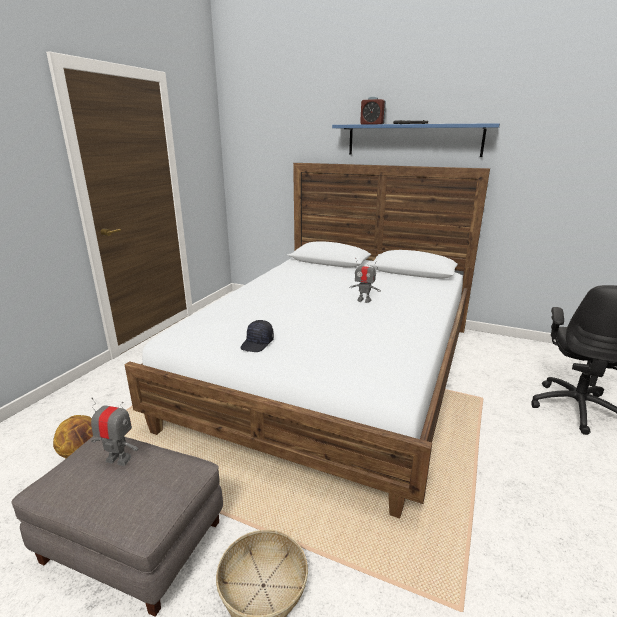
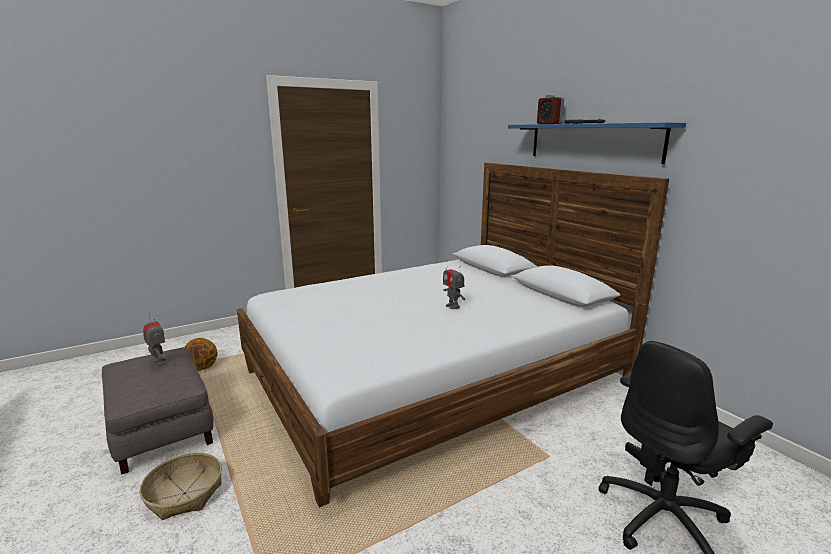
camera: 35 degrees right, 5 degrees down
black cap [240,320,274,352] -> none

